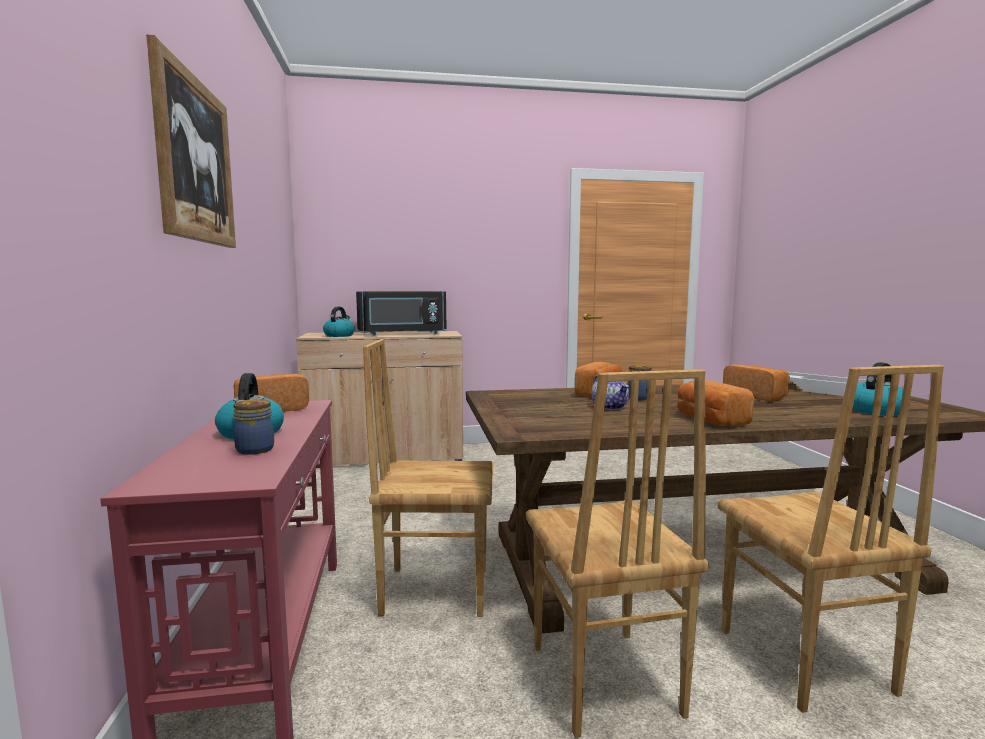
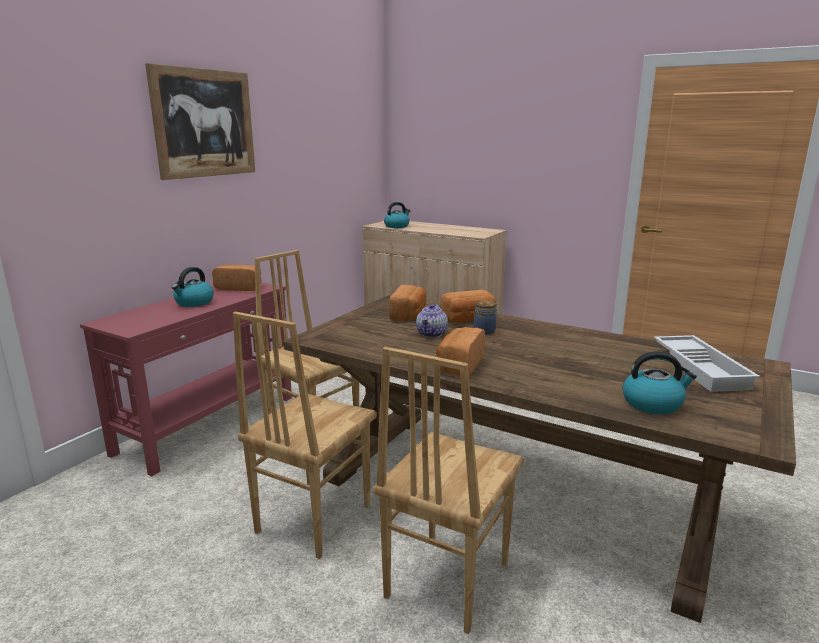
camera: 40 degrees right, 10 degrees up
jar [234,399,274,455] -> none
black microwave [356,291,447,336] -> none
bread [723,364,790,401] -> bread moved to [389,285,426,321]

